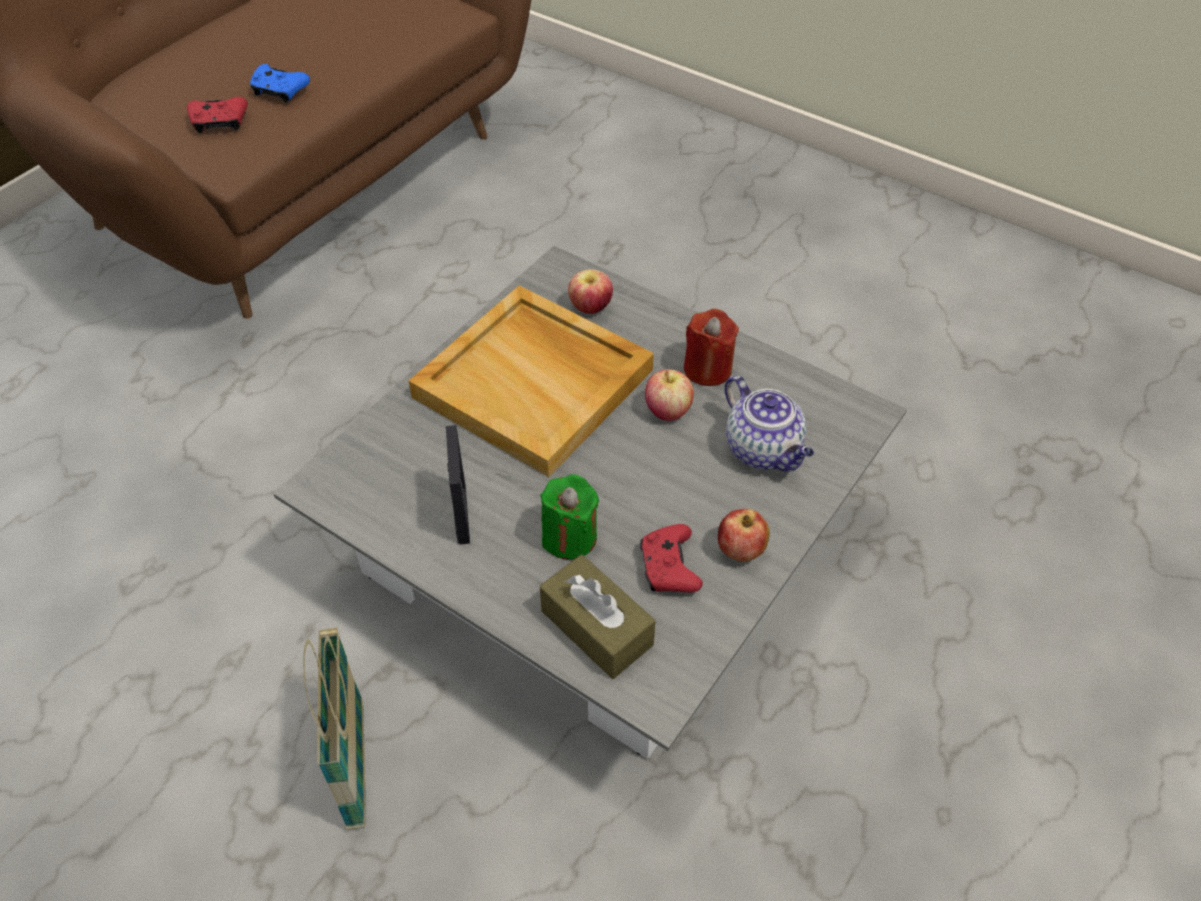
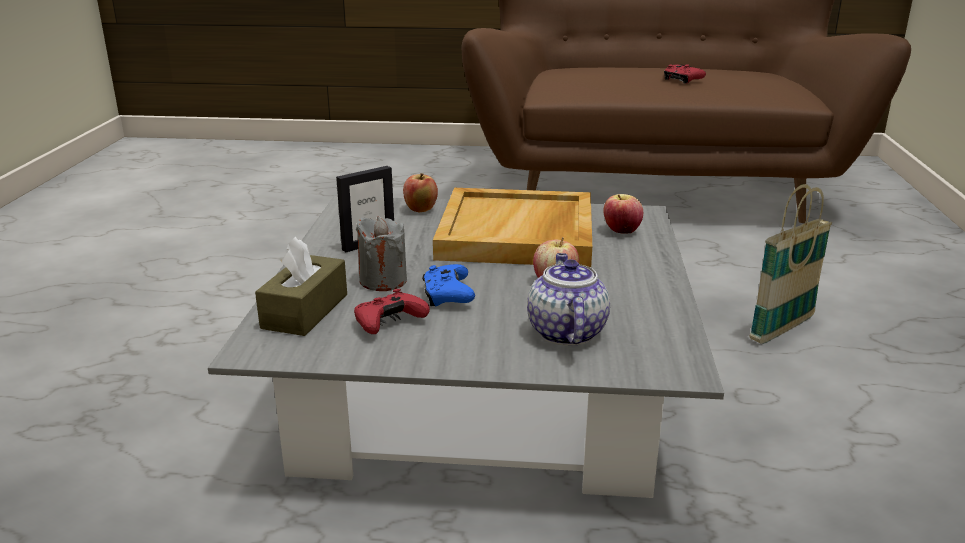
camera: 60 degrees right, 25 degrees down
red game controller [187,97,248,133] -> red game controller moved to [664,64,706,84]
blue game controller [250,64,310,103] -> blue game controller moved to [422,264,475,306]
basket [303,628,366,830] -> basket moved to [749,184,832,344]
green candle [541,474,599,559] -> grey candle [356,216,407,291]
red candle [684,309,739,386] -> none
apple [718,509,770,562] -> apple moved to [403,173,438,212]
teapot [725,375,814,472] -> teapot turned 150 degrees clockwise [527,253,610,346]

